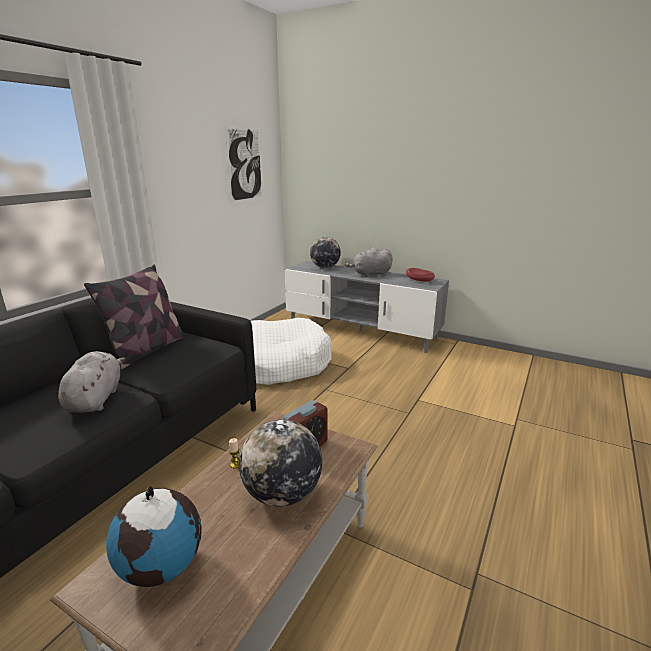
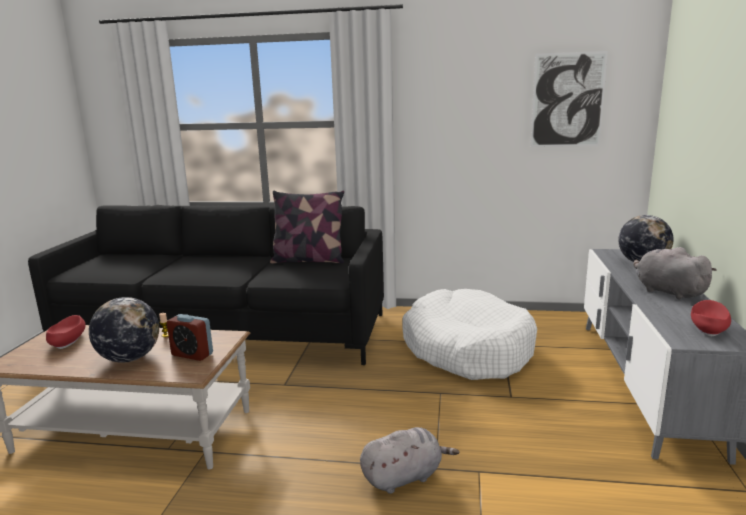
camera: 70 degrees right, 5 degrees down
grey plush toy [58,351,126,413] -> grey plush toy moved to [360,427,459,494]
globe [106,486,202,587] -> red bowl [46,315,86,349]

